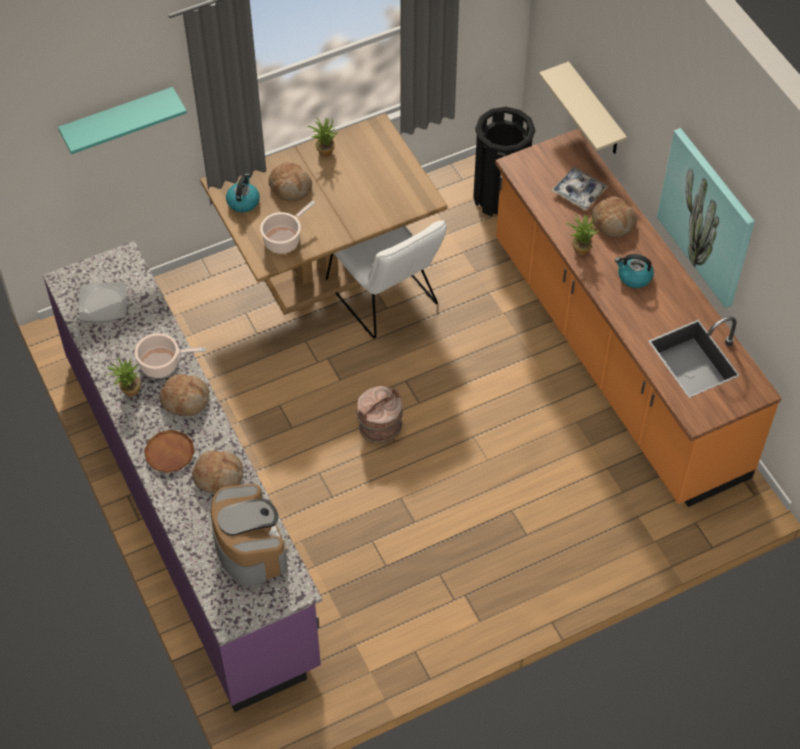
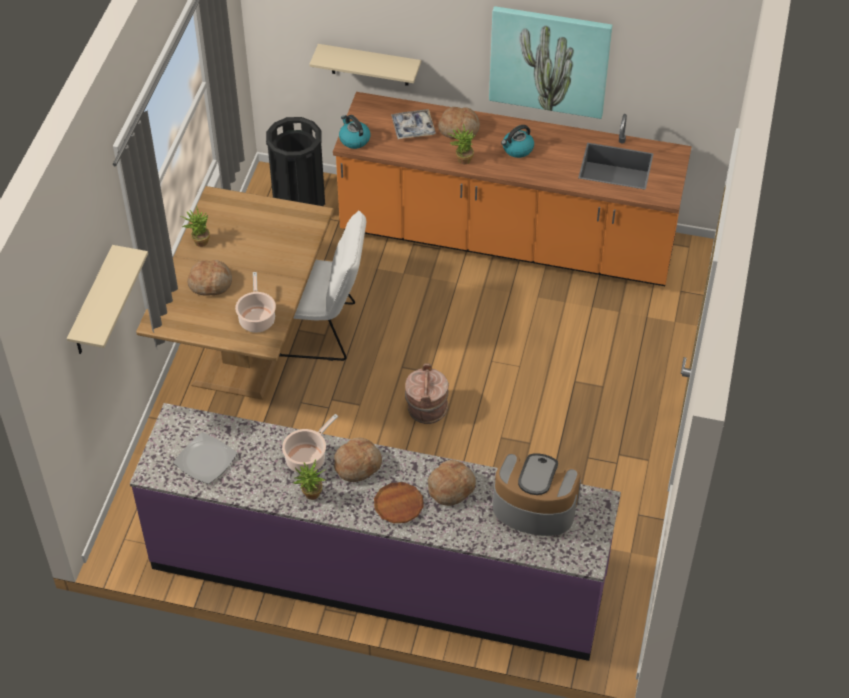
camera: 50 degrees left, 5 degrees down
turquoise shelf [58,87,187,154] -> beige shelf [67,245,148,354]
kettle [226,174,260,213] -> kettle moved to [339,115,371,149]

